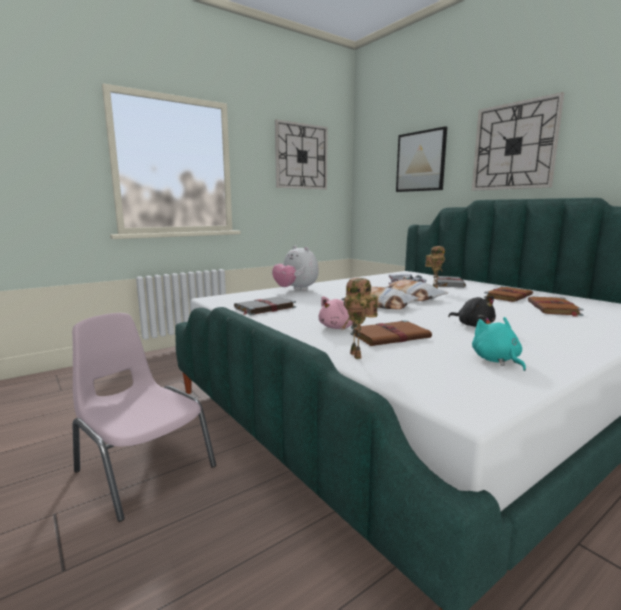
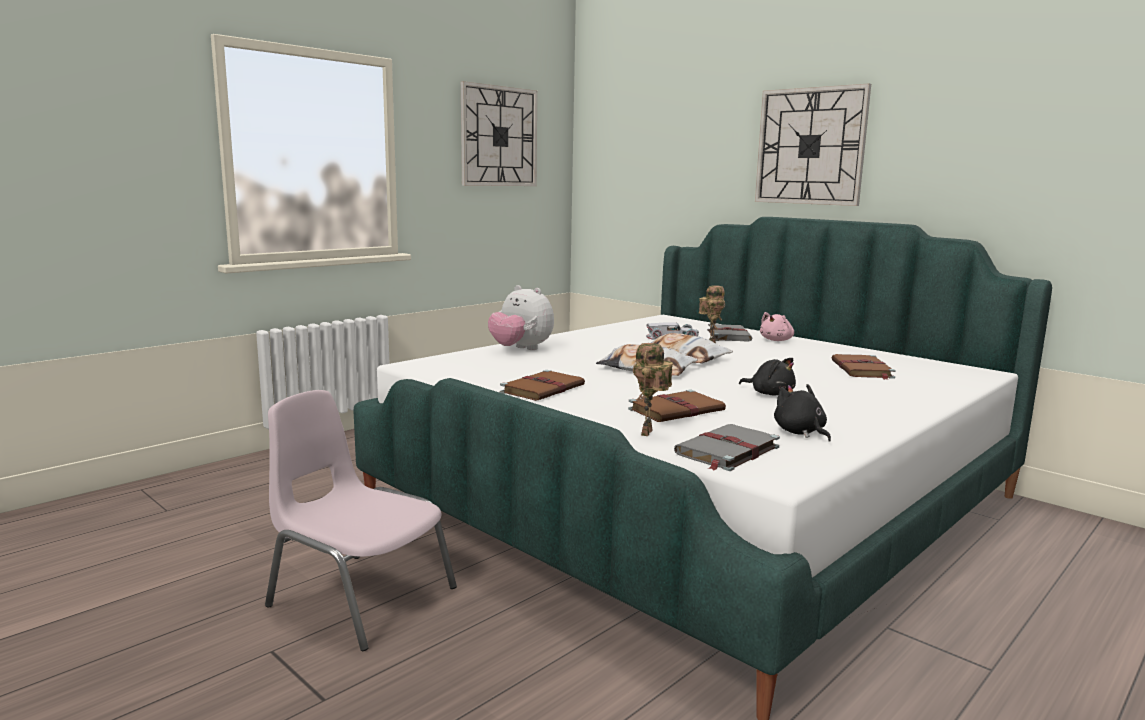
camera: 10 degrees left, 0 degrees up
grey book [234,296,296,315] -> grey book moved to [674,424,780,471]
pink plush toy [319,296,353,329] -> pink plush toy moved to [760,312,794,341]
toy robot [341,278,378,359] -> toy robot turned 45 degrees clockwise [633,343,673,436]
picture [396,126,447,192] -> none
turquoise plush toy [472,317,526,371] -> black plush toy [774,384,831,442]
brown book [484,286,533,302] -> brown book moved to [500,370,585,401]

